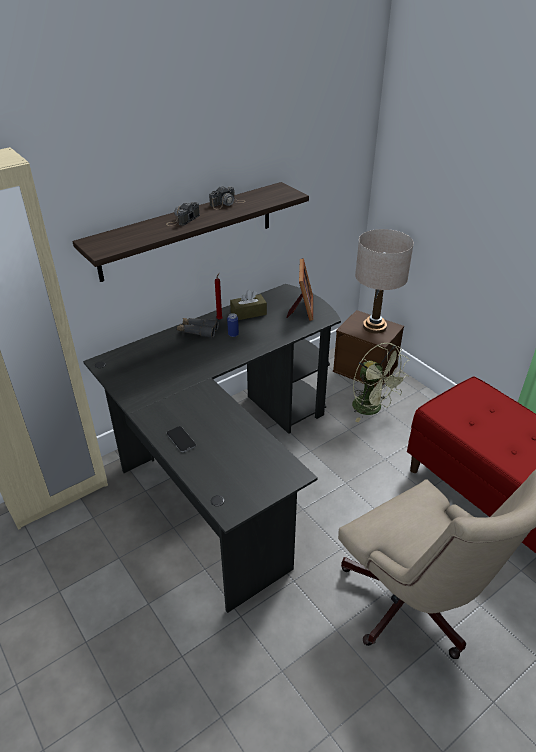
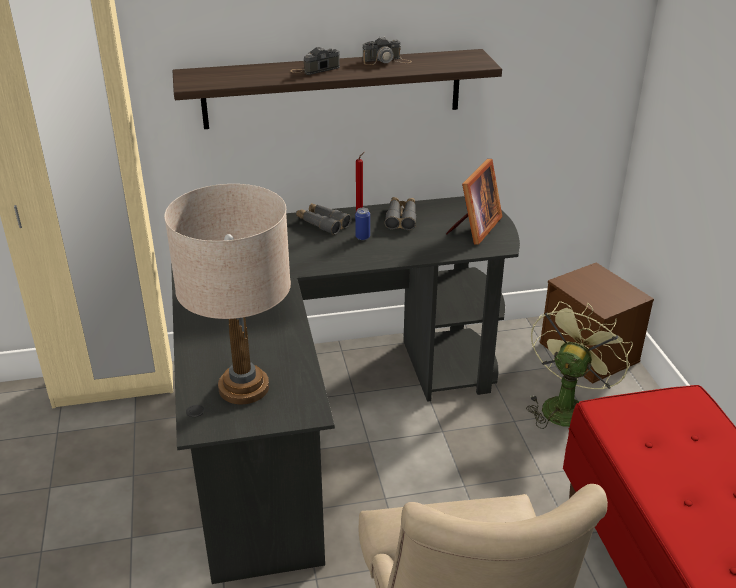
camera: 25 degrees right, 5 degrees down
phone [167,426,196,452] -> none
brown tissue box [230,290,267,320] -> grey binoculars [384,197,416,230]
green fan [352,343,410,422] -> green fan turned 135 degrees counterclockwise [526,301,633,429]
beige table lamp [355,229,414,334] -> beige table lamp moved to [164,184,291,404]

